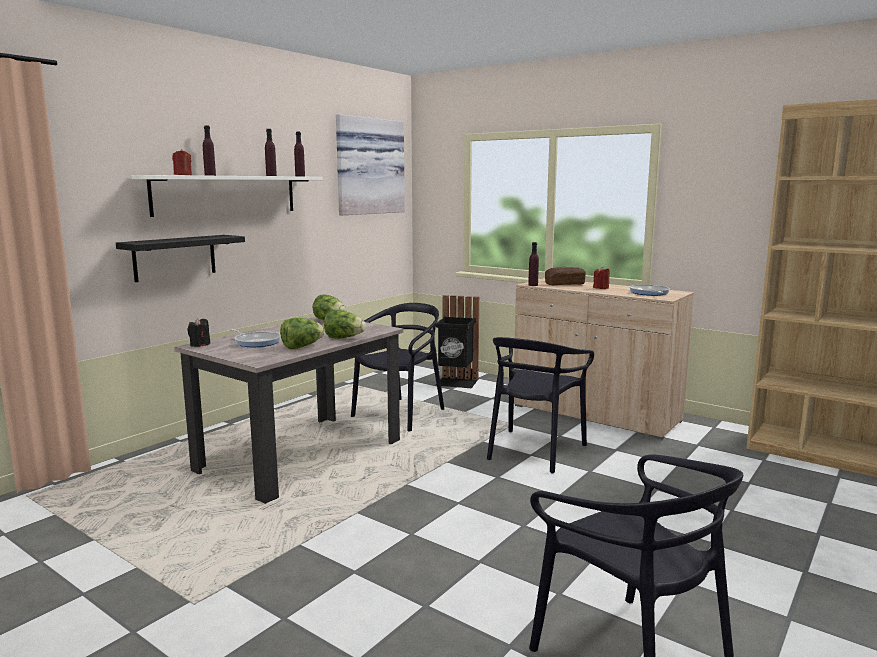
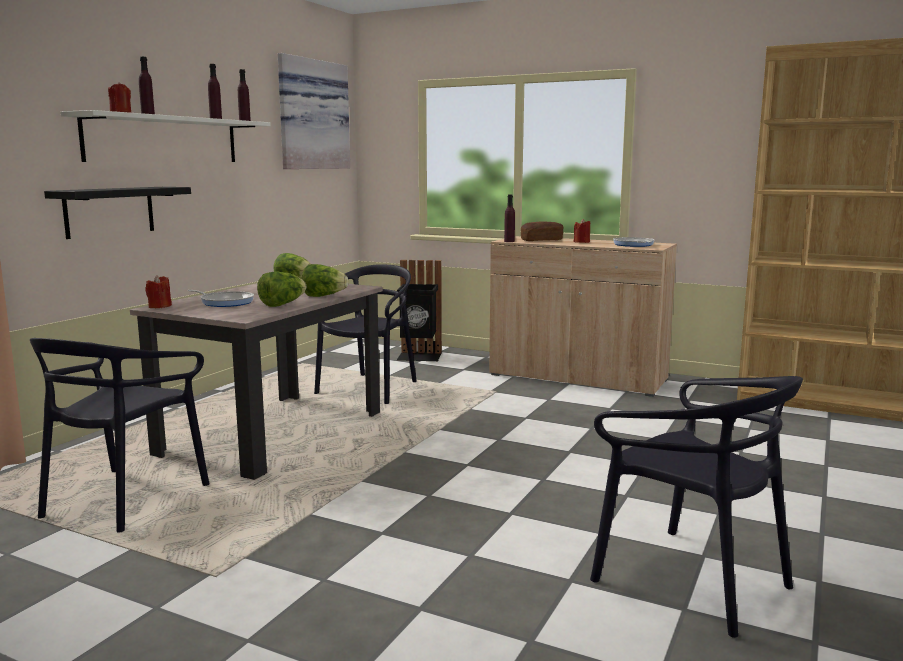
camera: 10 degrees left, 0 degrees up
black candle [188,318,210,347] -> red candle [145,275,172,308]
black chair [487,337,594,473] -> black chair moved to [30,338,210,532]

